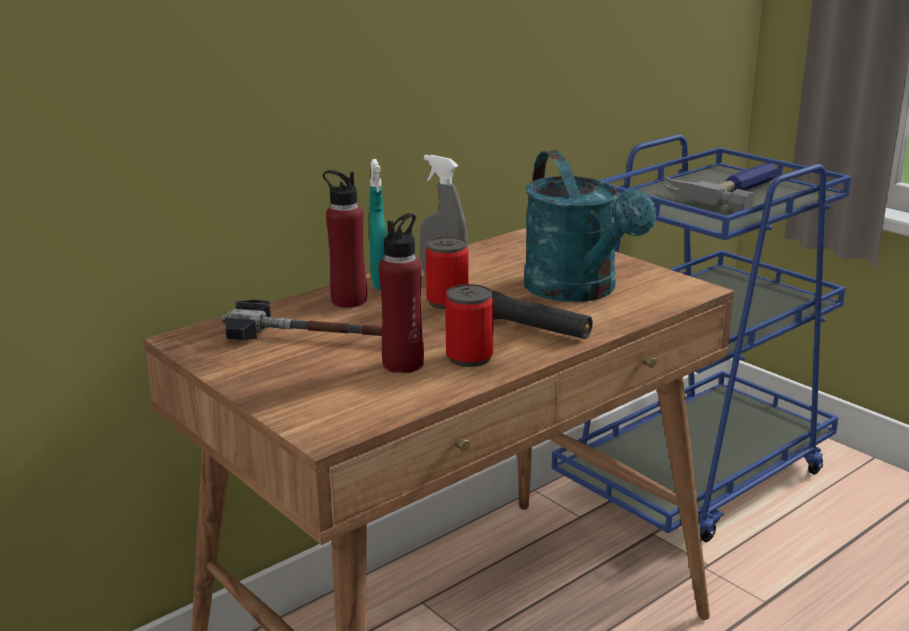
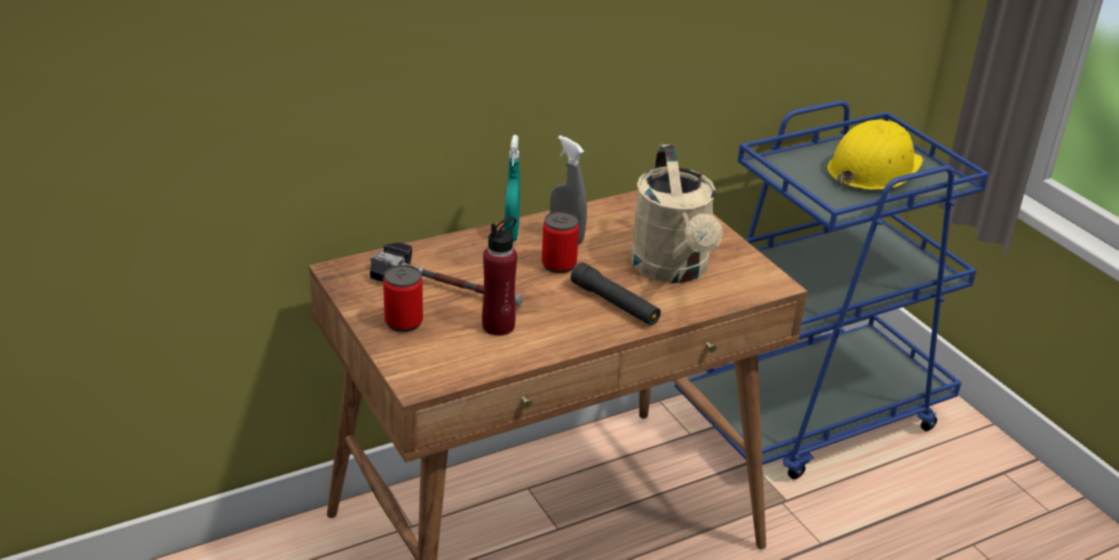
camera: 10 degrees right, 10 degrees up
red bottle [323,170,367,308] -> none
can [445,284,494,367] -> can moved to [383,265,423,332]
turquoise watering can [524,150,656,302] -> beige watering can [630,145,723,283]
hammer [665,163,777,211] -> yellow hard hat [827,120,923,190]

